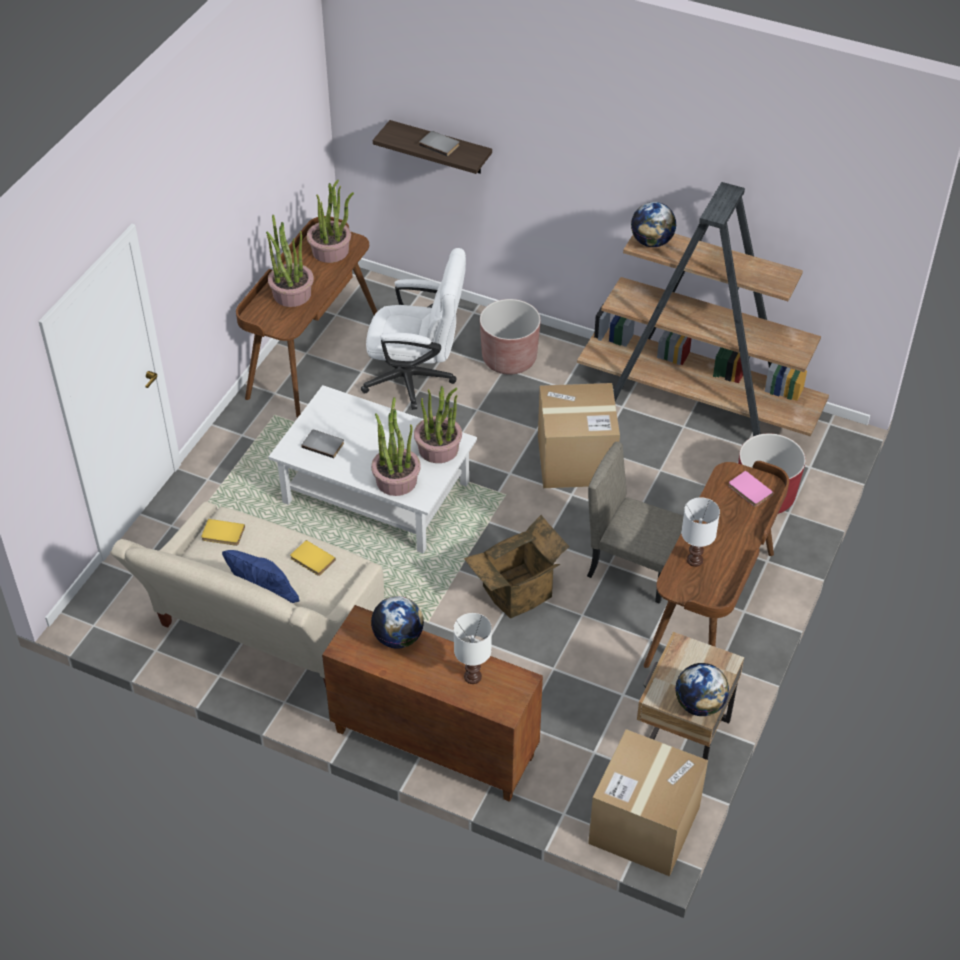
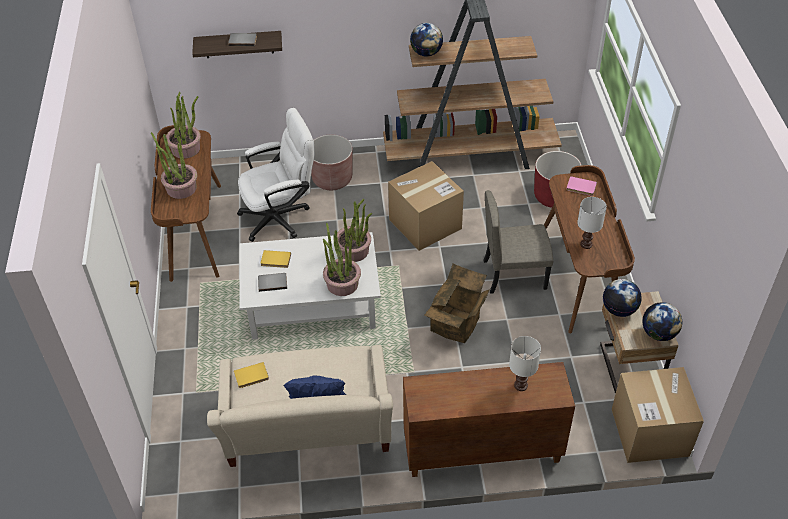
camera: 30 degrees left, 0 degrees up
yellow book [290,540,336,576] -> yellow book moved to [261,250,291,268]
globe [371,596,424,649] -> globe moved to [603,279,642,317]

